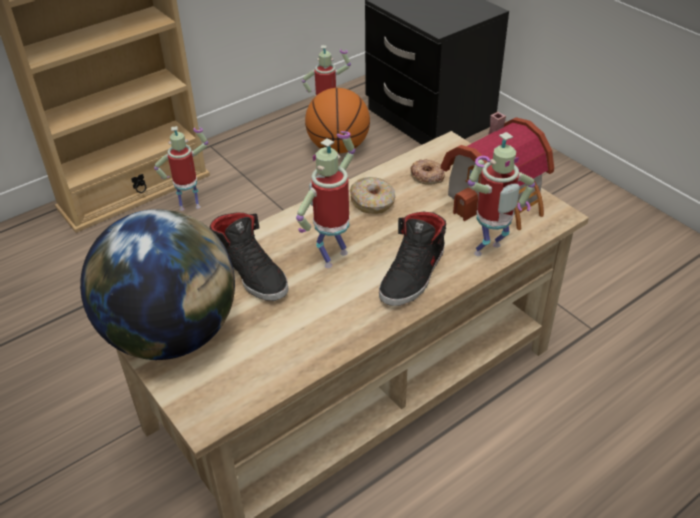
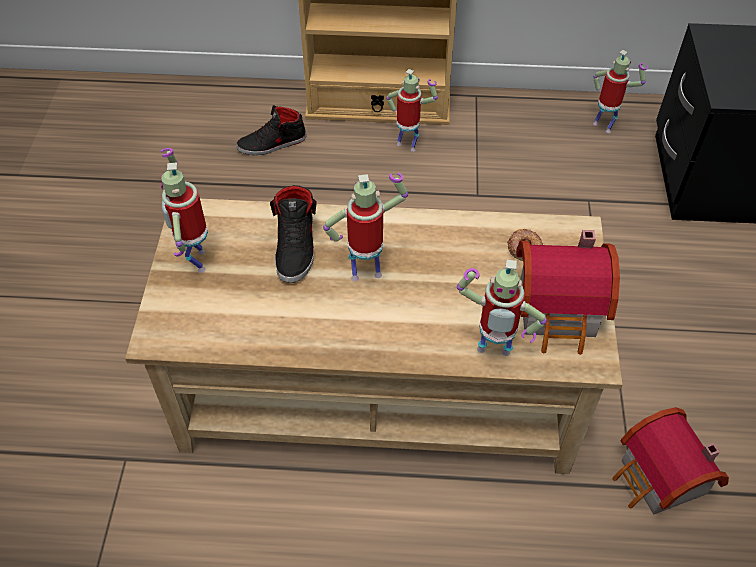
camera: 40 degrees right, 10 degrees up
globe [80,209,235,360] -> toy robot [160,148,208,273]
basketball [305,88,370,154] -> none
donut [350,177,395,214] -> none
black shoe [379,212,446,306] -> black shoe moved to [236,105,306,155]
none -> toy house [612,407,729,515]

